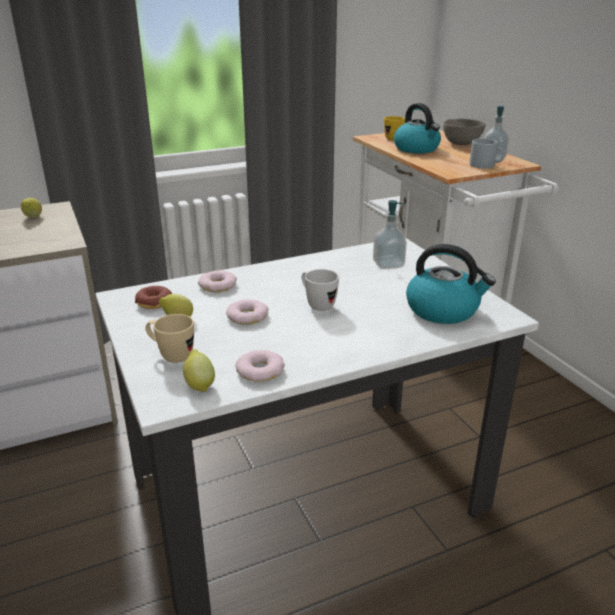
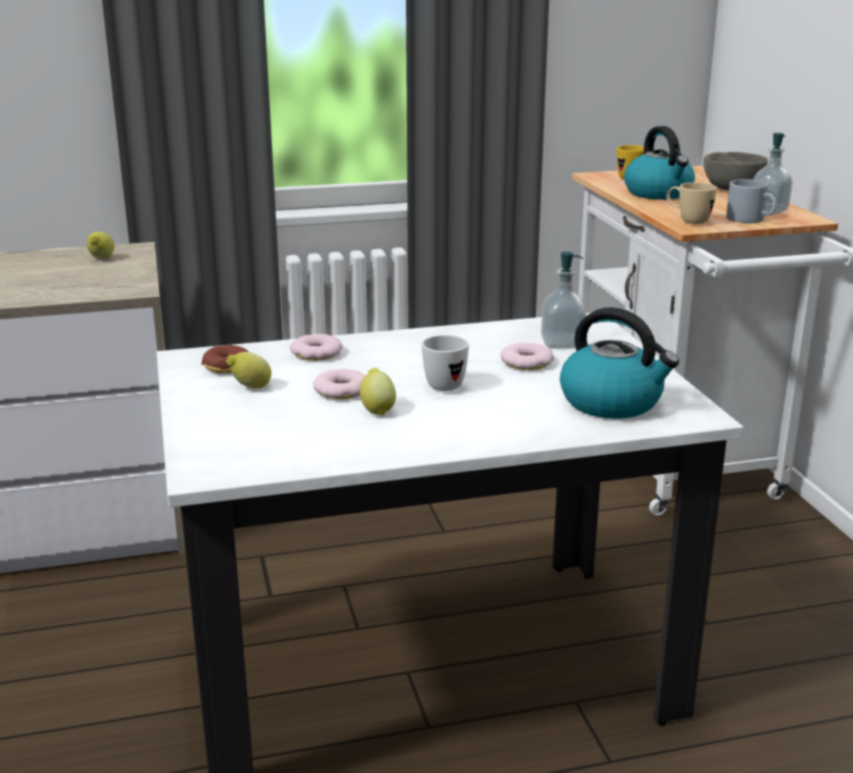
camera: 10 degrees right, 5 degrees down
beige mug [145,314,194,363] -> beige mug moved to [667,182,717,224]
lemon [183,349,215,392] -> lemon moved to [360,368,396,415]
donut [235,350,285,382] -> donut moved to [500,343,554,370]

